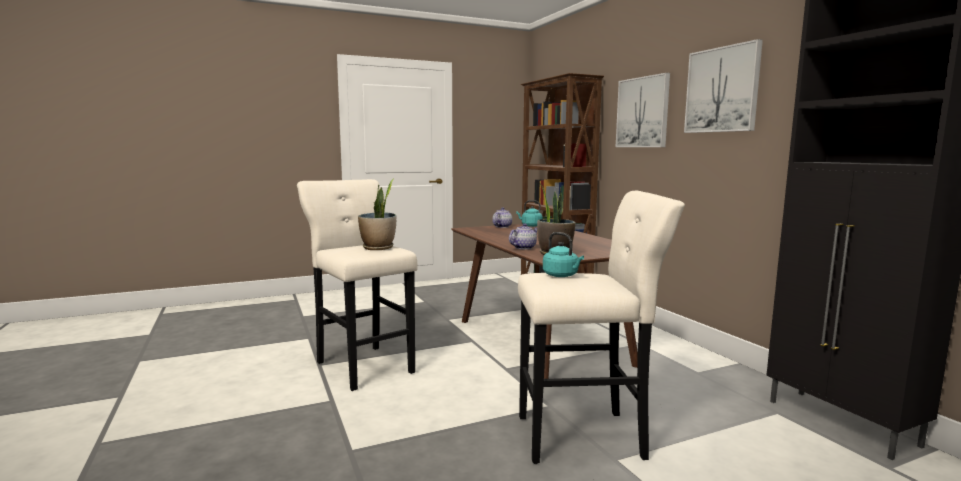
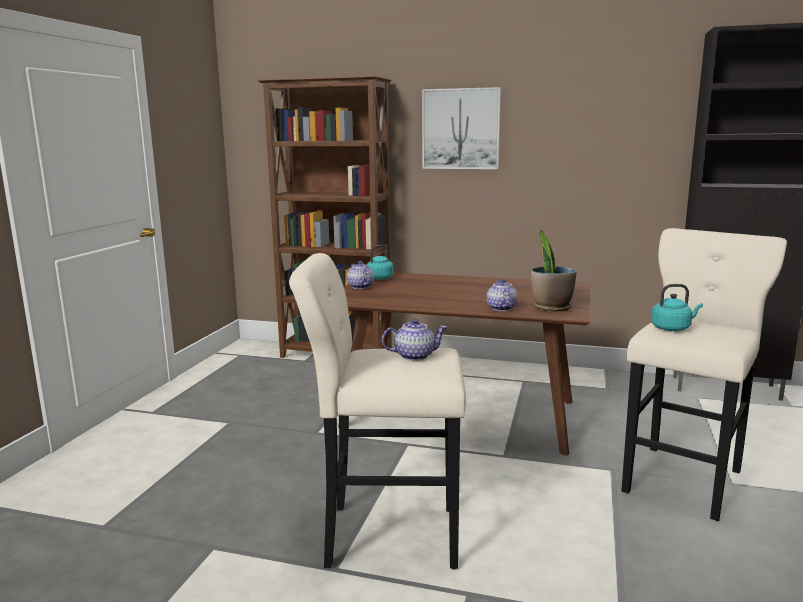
camera: 50 degrees left, 5 degrees up
potted plant [358,179,396,250] -> teapot [382,319,447,361]
picture [684,39,763,133] -> none

